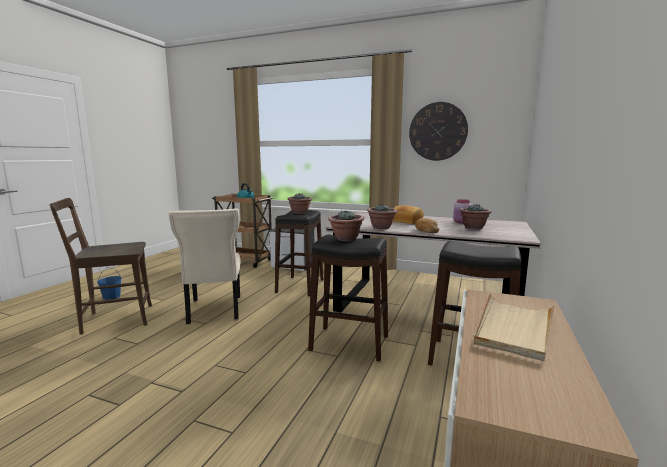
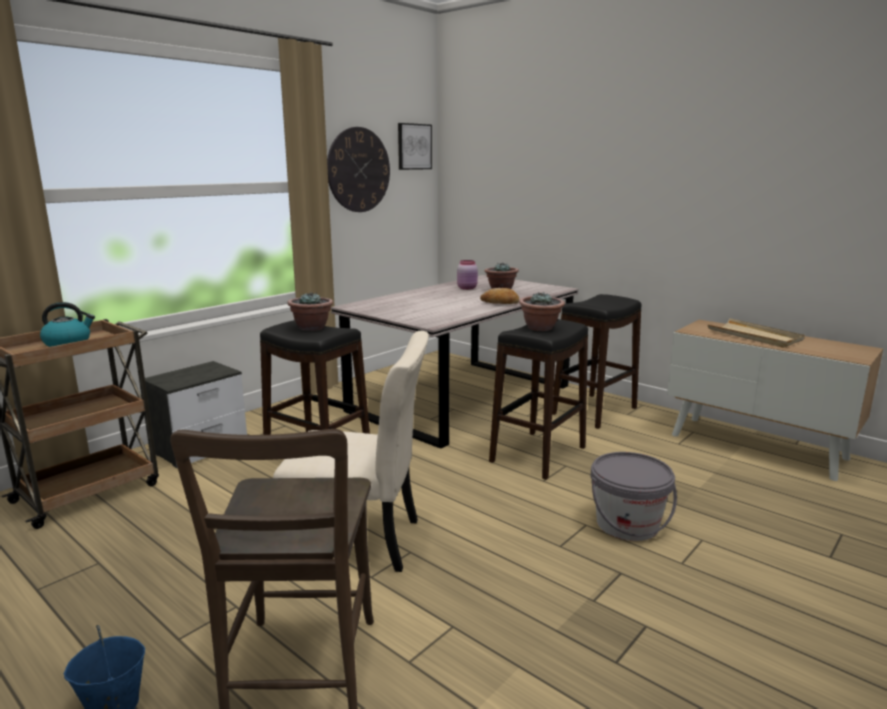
camera: 70 degrees left, 5 degrees up
potted plant [367,204,397,229] -> none
bread [393,205,424,224] -> none
none -> picture [398,123,432,170]
none -> grey bucket [591,452,677,541]

